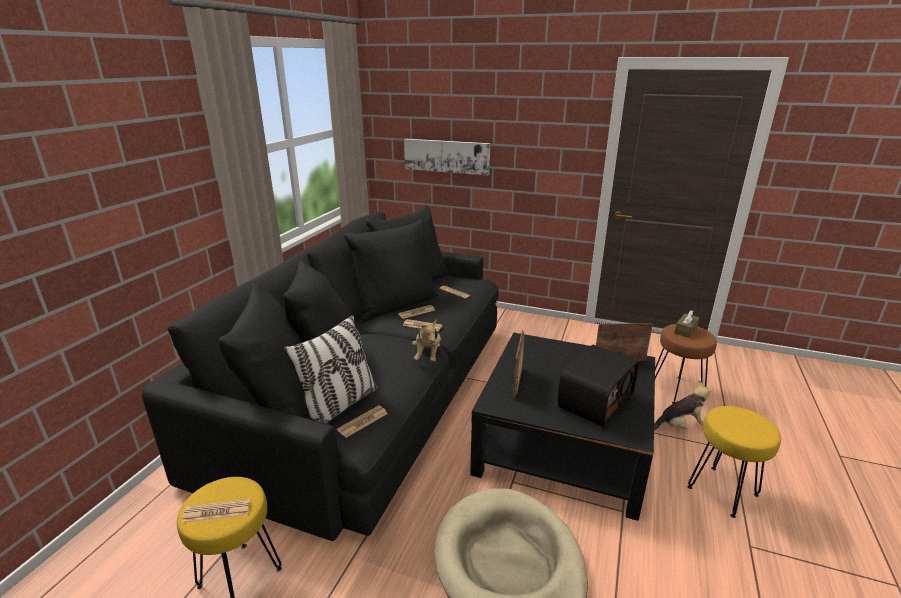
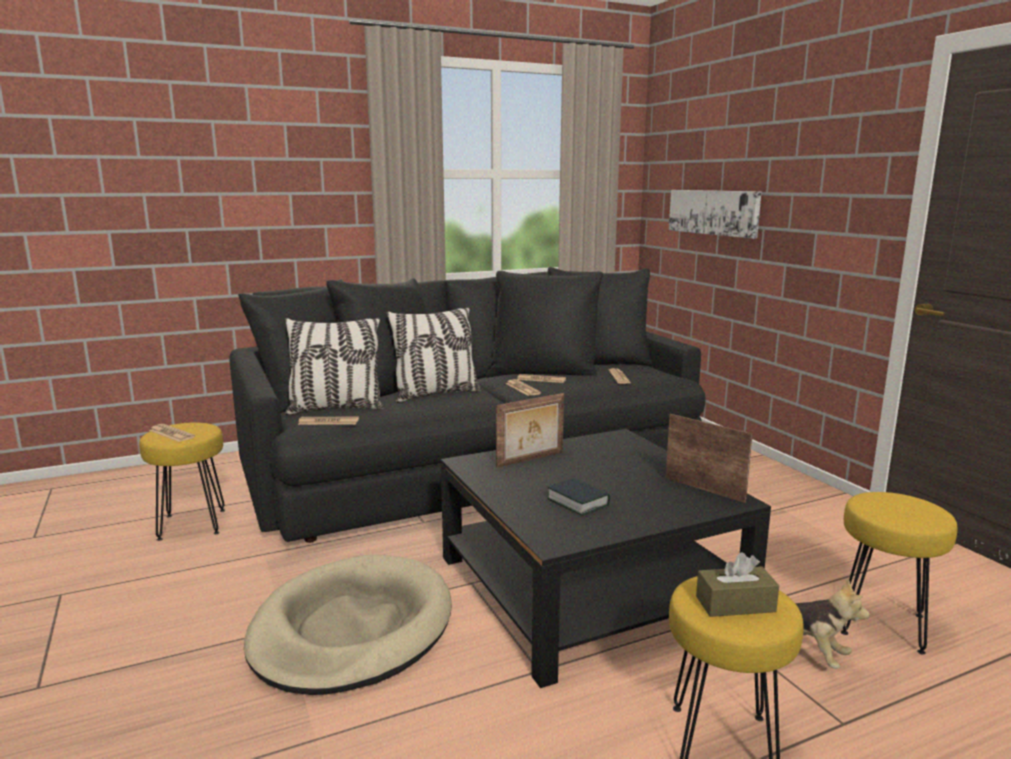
camera: 45 degrees right, 10 degrees down
plush toy [412,319,441,362] -> none
radio [558,345,639,427] -> book [547,478,610,516]
brown stool [655,324,717,403] -> yellow stool [841,492,957,655]
brown tissue box [674,310,699,338] -> brown tissue box moved to [696,552,779,617]
none -> pillow [386,307,481,403]

